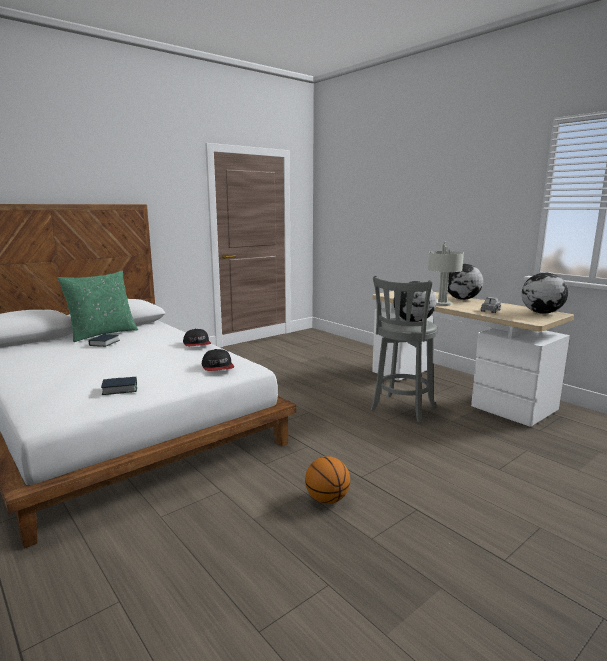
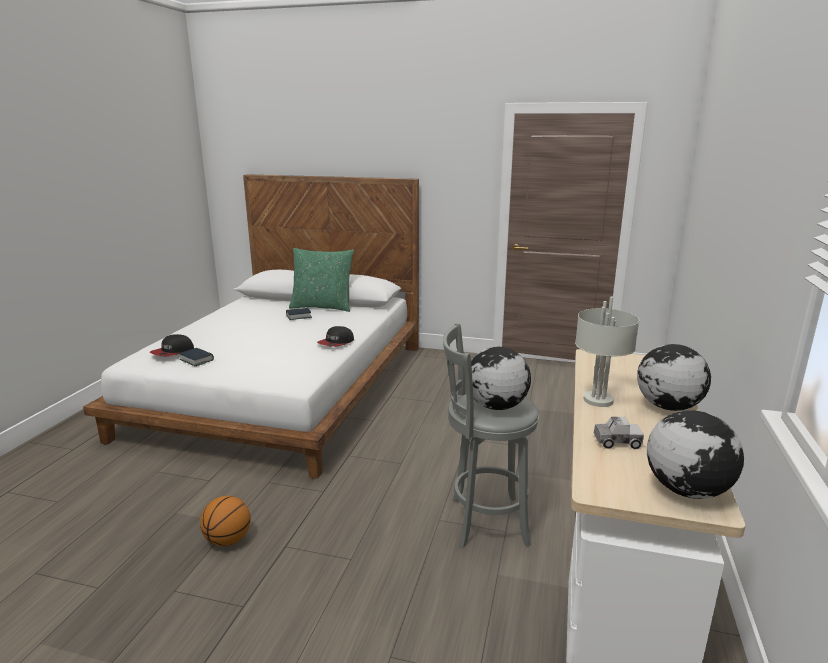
camera: 55 degrees right, 5 degrees up
cap [202,349,234,371] -> cap moved to [150,334,194,356]

